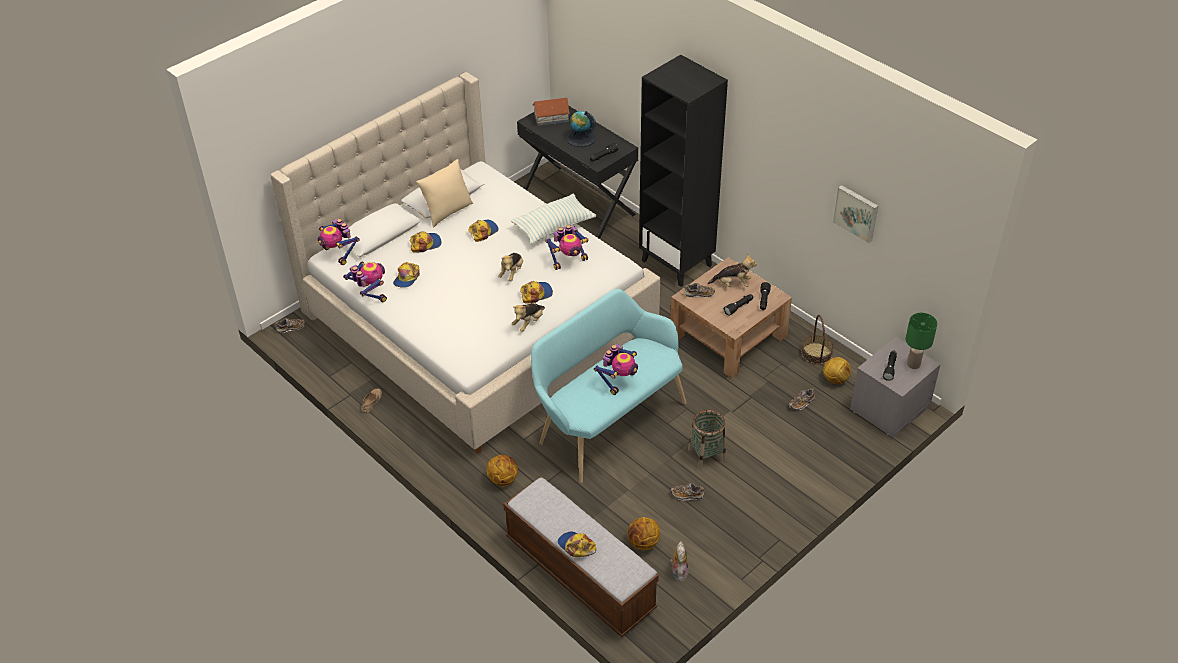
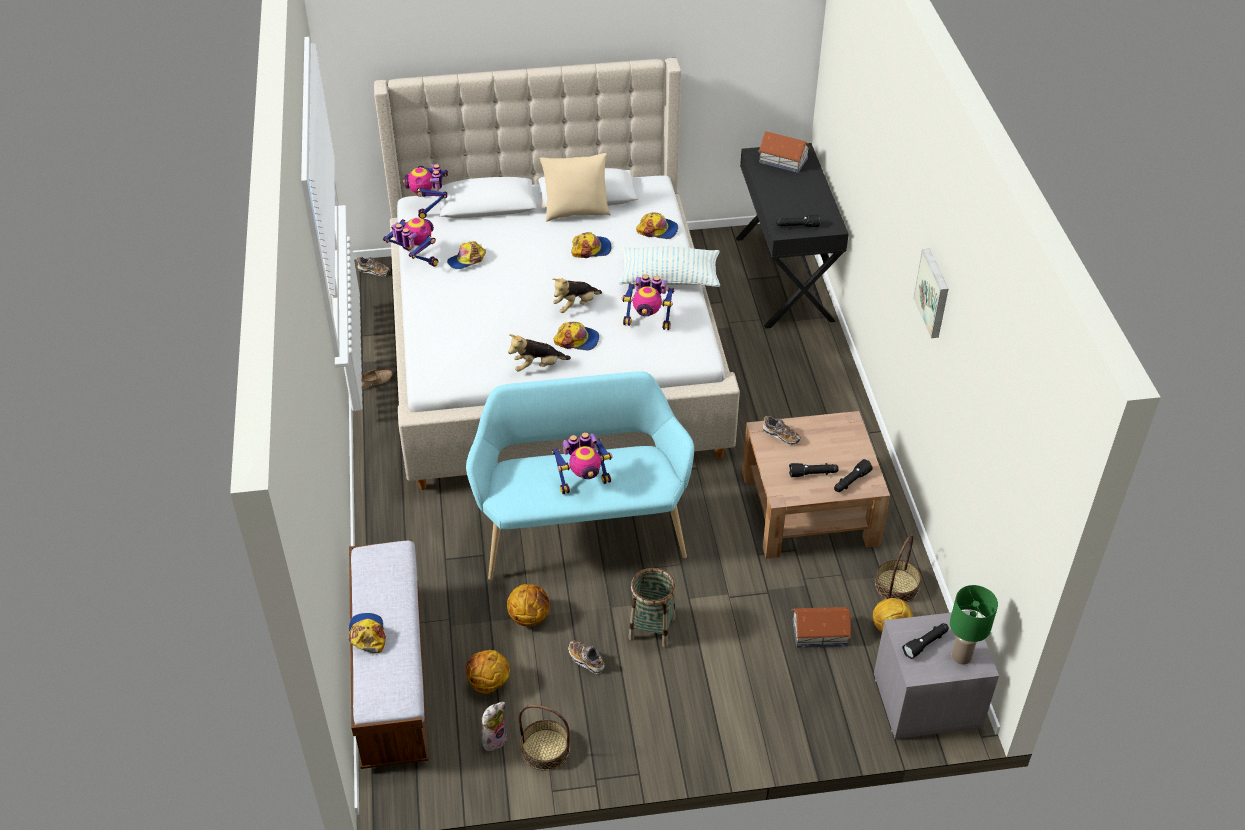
camera: 35 degrees right, 0 degrees up
toy robot [343,262,387,302] -> toy robot turned 45 degrees counterclockwise [383,218,438,267]
cap [410,231,441,253] -> cap moved to [636,213,678,239]
basketball [487,455,518,487] -> basketball moved to [507,584,550,626]
globe [566,111,596,147] -> none
black bookcase [639,55,728,287] -> none
plush toy [708,253,757,287] -> none
shoe [788,388,815,410] -> toy house [792,607,852,648]
picture [833,185,878,243] -> picture moved to [913,249,948,338]
none -> basket [518,705,570,771]

